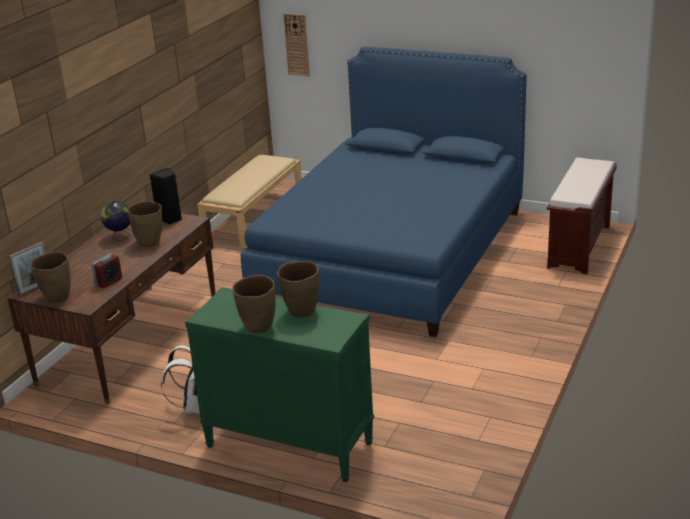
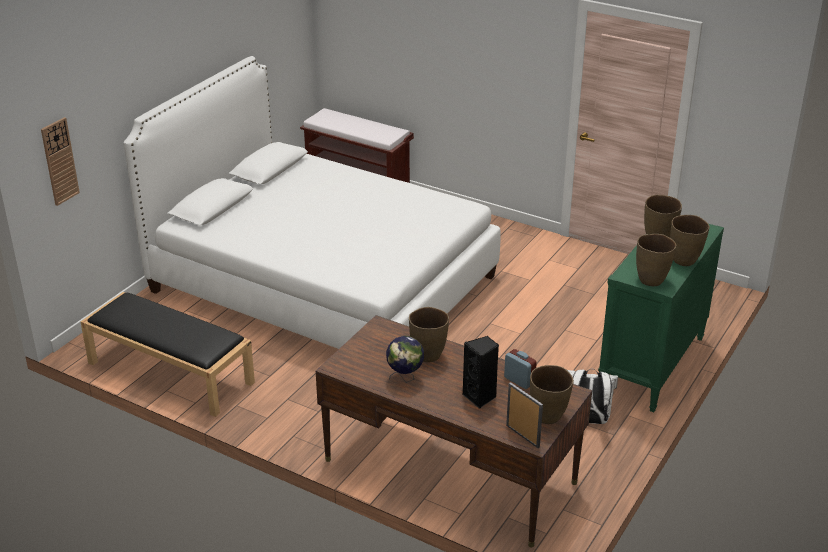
camera: 85 degrees left, 5 degrees up
black speaker [150,168,182,225] -> black speaker moved to [462,336,499,409]
beige bench [197,155,302,248] -> black bench [80,292,255,417]
blue bed [241,47,527,337] -> white bed [124,56,501,349]
none -> brown vase [636,234,677,286]

